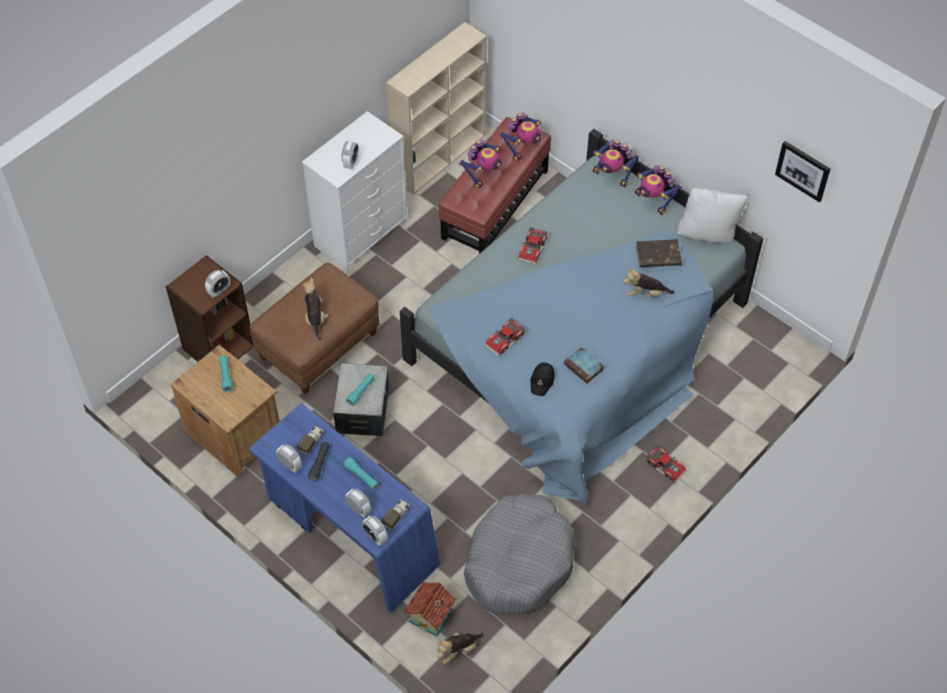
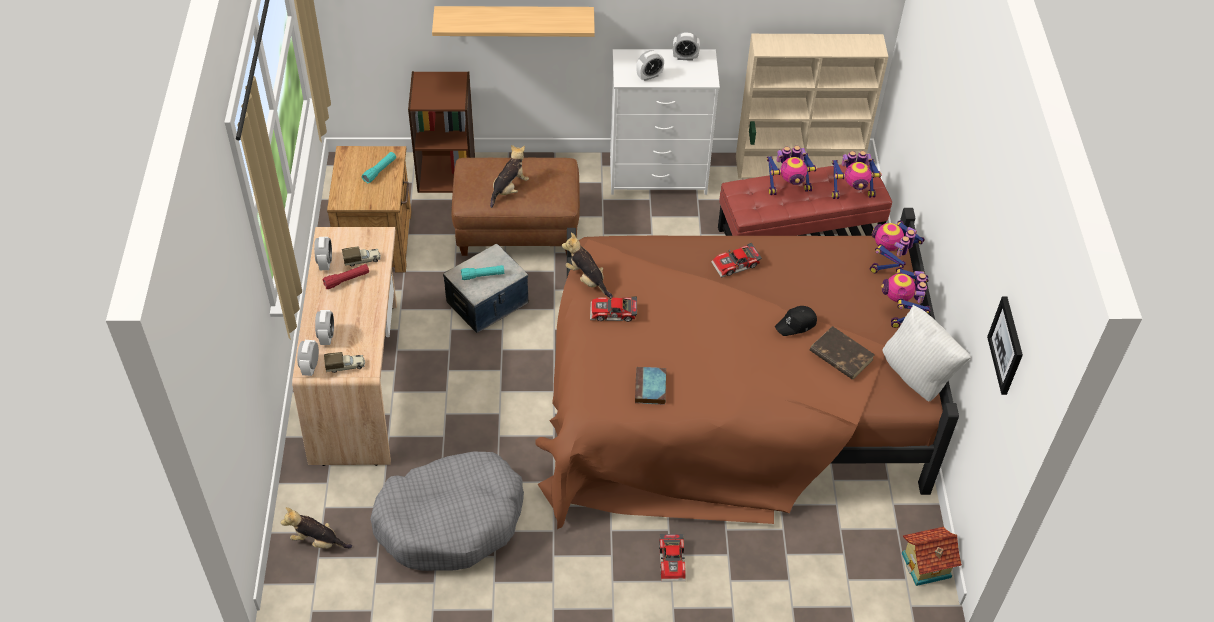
camera: 45 degrees right, 5 degrees down
alarm clock [205,270,230,298] -> alarm clock moved to [673,32,700,61]
blue desk [249,403,440,613] -> beige desk [292,227,397,466]
black flashlight [308,442,330,481] -> red flashlight [323,264,369,289]
turquoise flashlight [343,457,379,489] -> none
blue bed [400,129,763,507] -> brown bed [535,208,959,529]
toy house [404,582,456,636] -> toy house moved to [902,527,962,586]
black cap [530,363,555,396] -> black cap moved to [775,306,817,336]
toy robot [593,140,639,188] -> toy robot turned 45 degrees clockwise [870,221,925,274]
plush toy [623,268,674,297] -> plush toy moved to [562,233,613,298]
none -> shelf [432,6,595,37]

